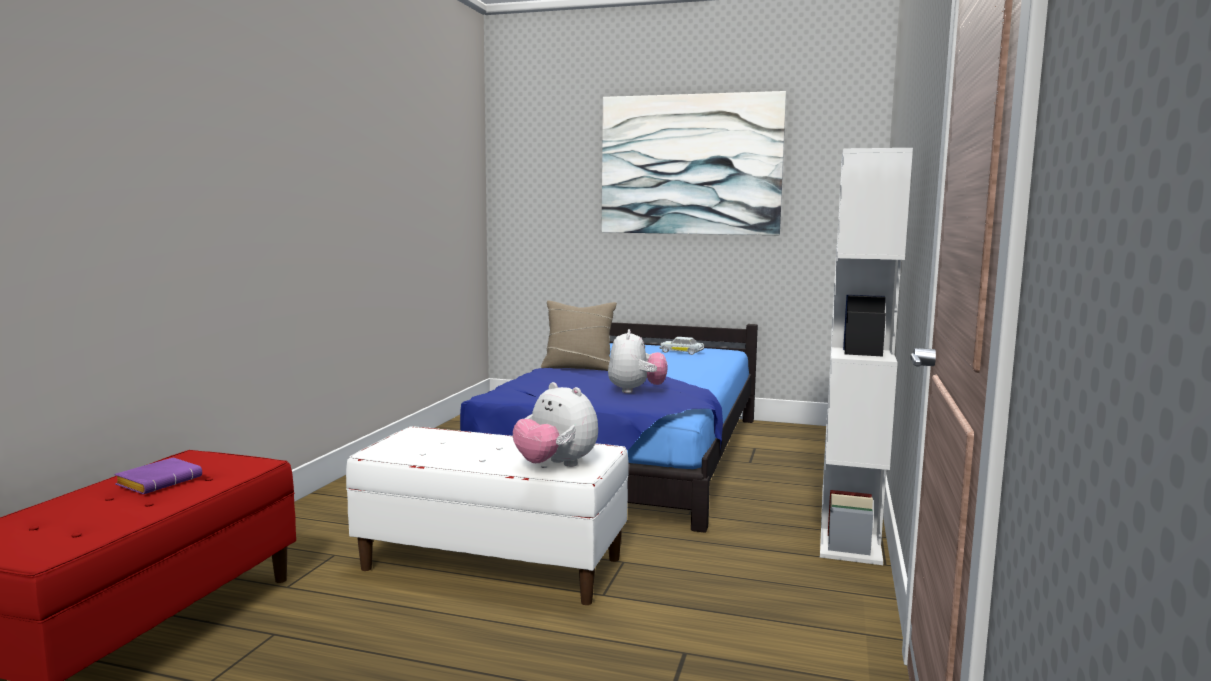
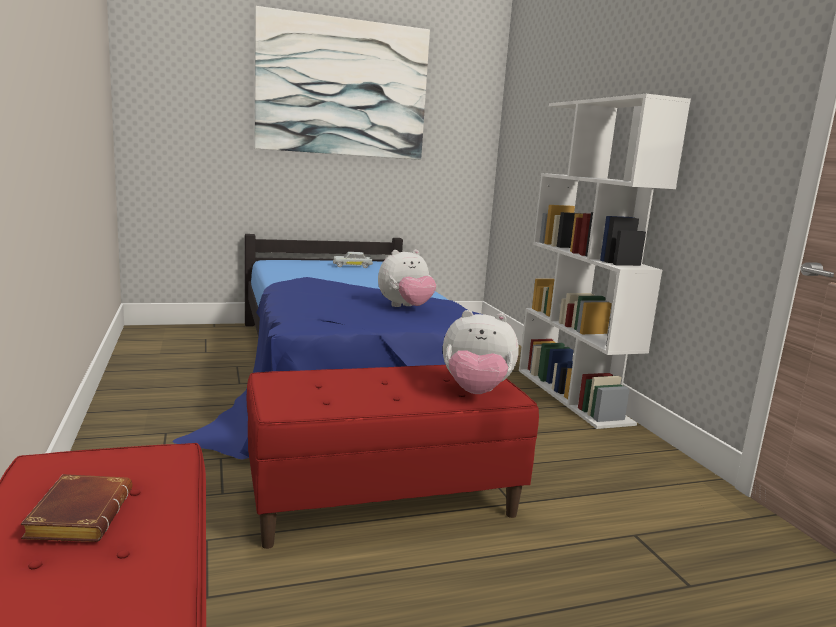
camera: 35 degrees left, 5 degrees up
purple book [115,458,202,494] -> brown book [21,474,132,542]
white bench [346,426,629,605] -> red bench [247,365,539,549]
beige pillow [541,301,617,371] -> none
plush toy [608,329,668,393] -> plush toy turned 90 degrees clockwise [378,249,436,307]

